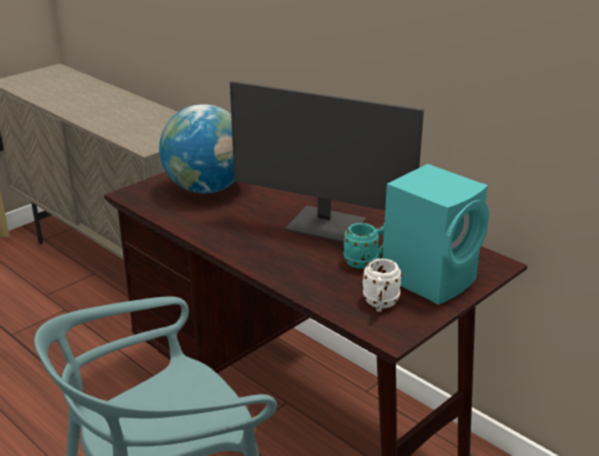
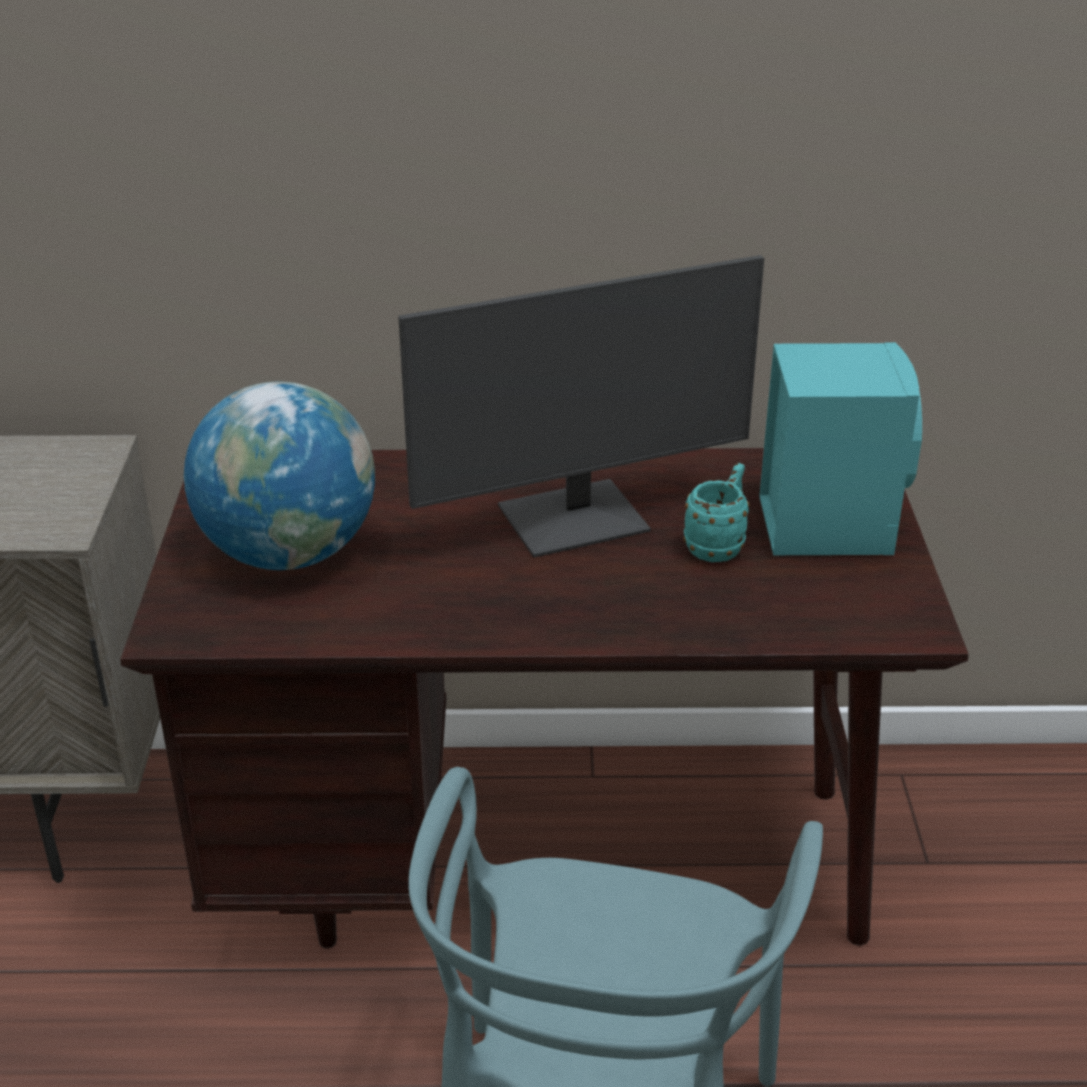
camera: 45 degrees left, 5 degrees up
white mug [362,258,402,312] -> none

